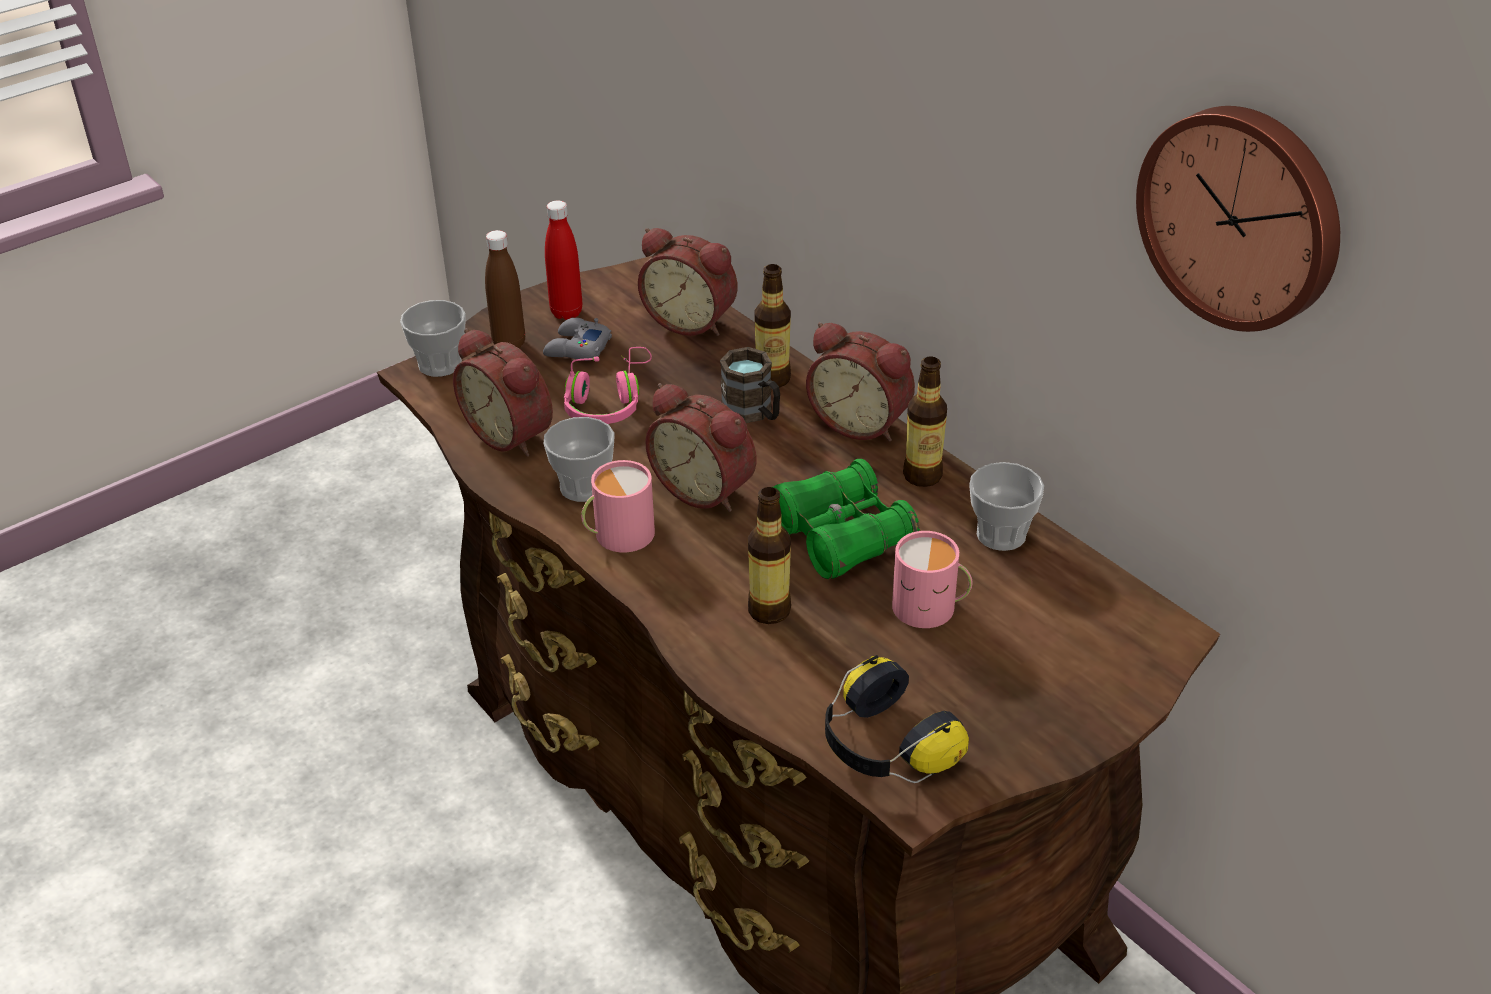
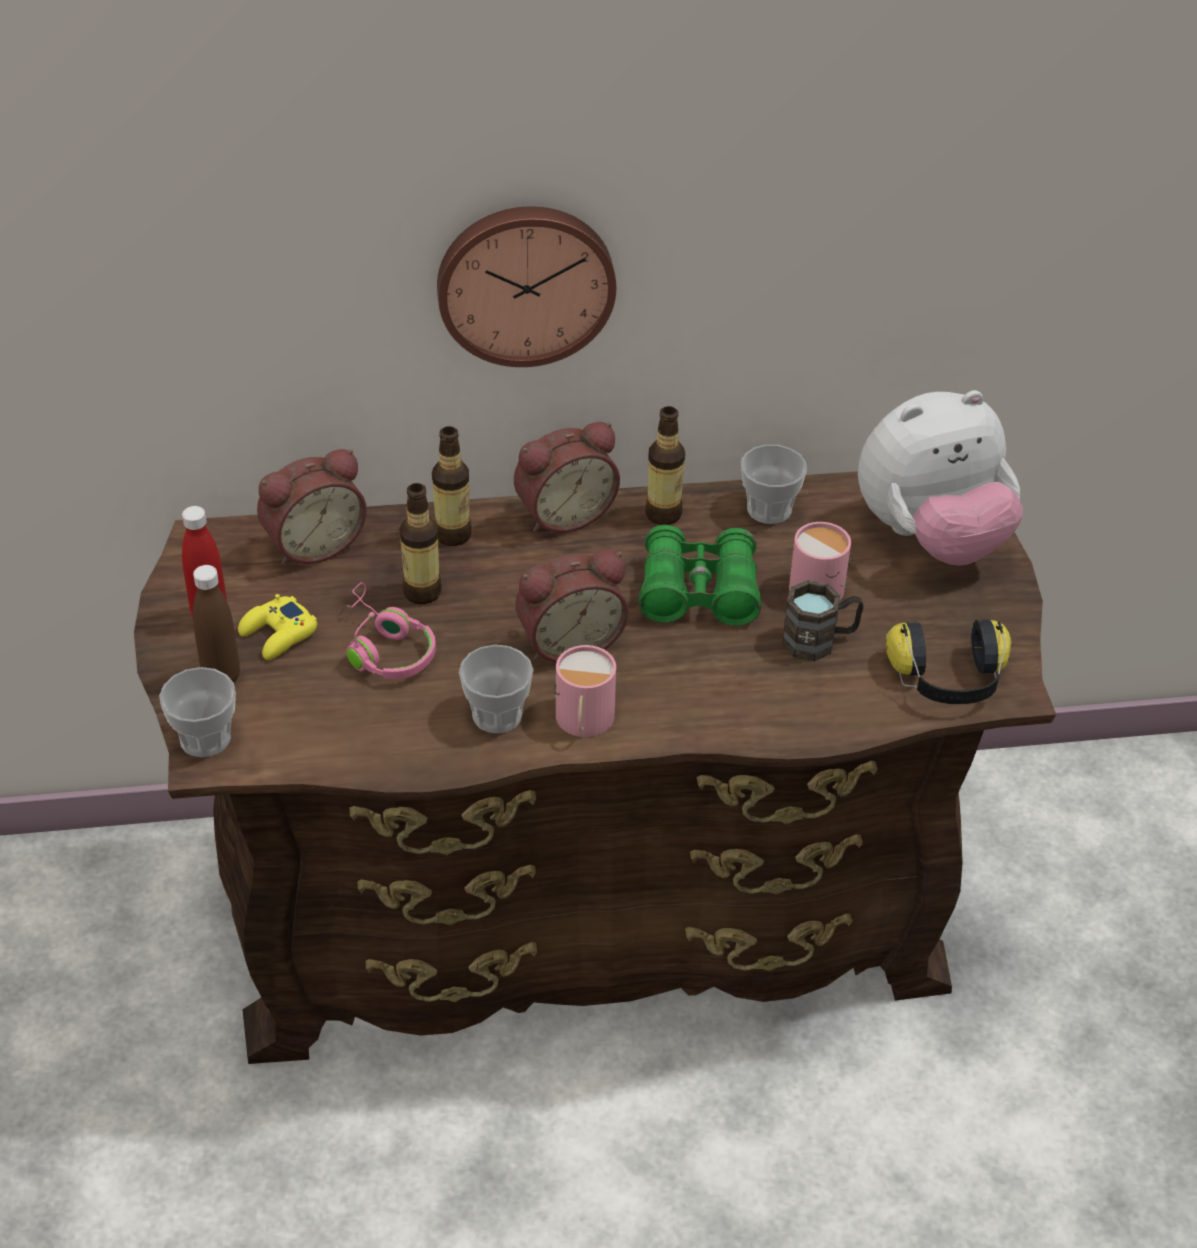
camera: 60 degrees left, 5 degrees up
alarm clock [453,328,553,456] -> none
grey game controller [543,318,612,361] -> yellow game controller [238,594,318,660]
brown mug [720,347,780,423] -> brown mug moved to [782,580,863,661]
bottle [748,487,791,624] -> bottle moved to [399,483,442,604]
wall clock [1136,106,1340,332] -> wall clock moved to [437,207,616,367]
none -> plush toy [858,390,1023,566]

